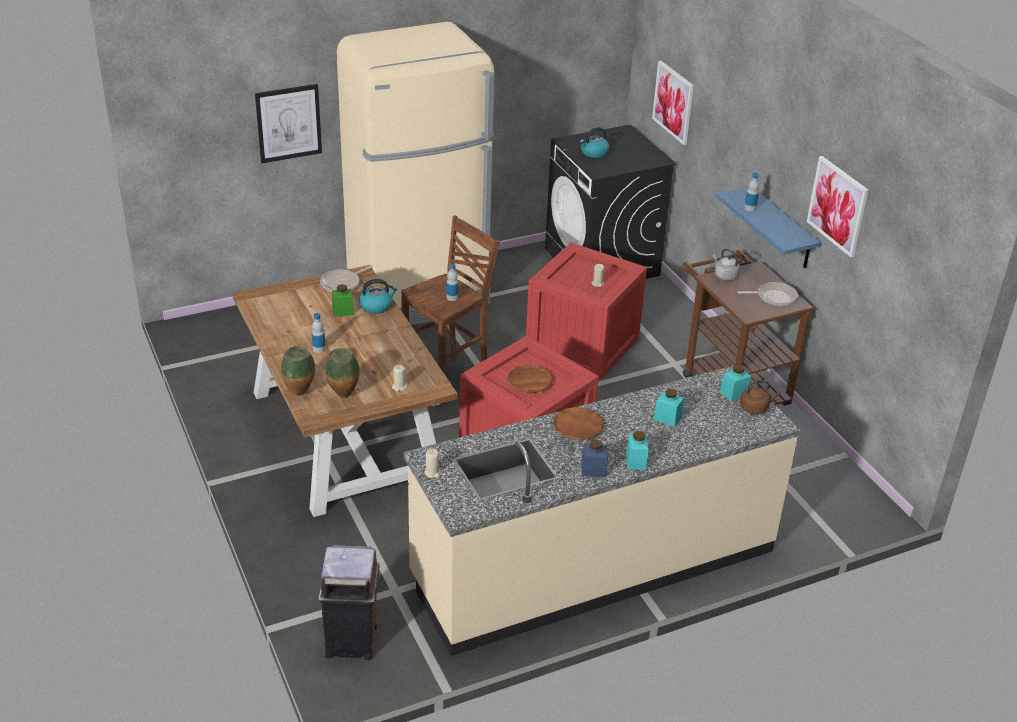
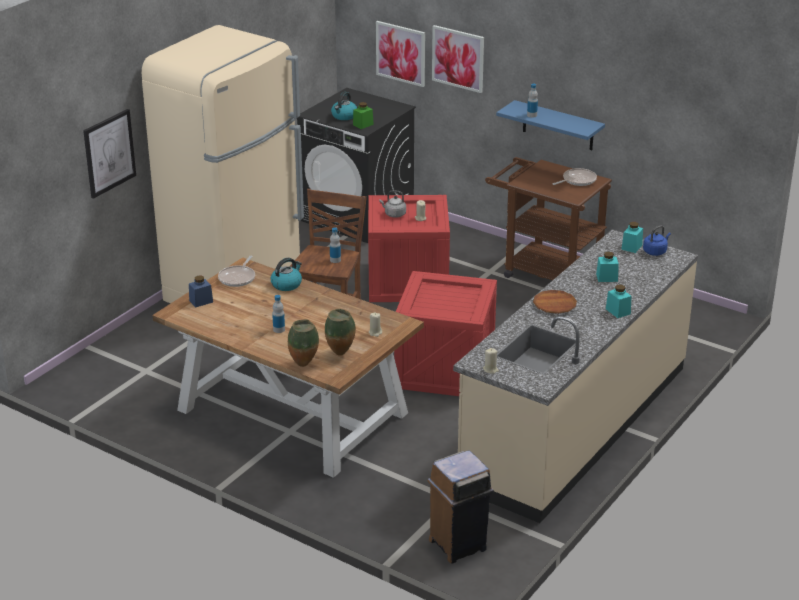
camera: 30 degrees left, 5 degrees down
green jar [332,284,354,317] -> green jar moved to [353,102,374,129]
brown plate [507,365,553,393] -> none
blue jar [581,440,608,477] -> blue jar moved to [189,276,213,308]
grey kettle [713,249,740,281] -> grey kettle moved to [380,190,406,218]
brown kettle [740,380,780,414] -> blue kettle [643,225,671,256]
picture [807,156,869,257] -> picture moved to [432,25,484,93]

